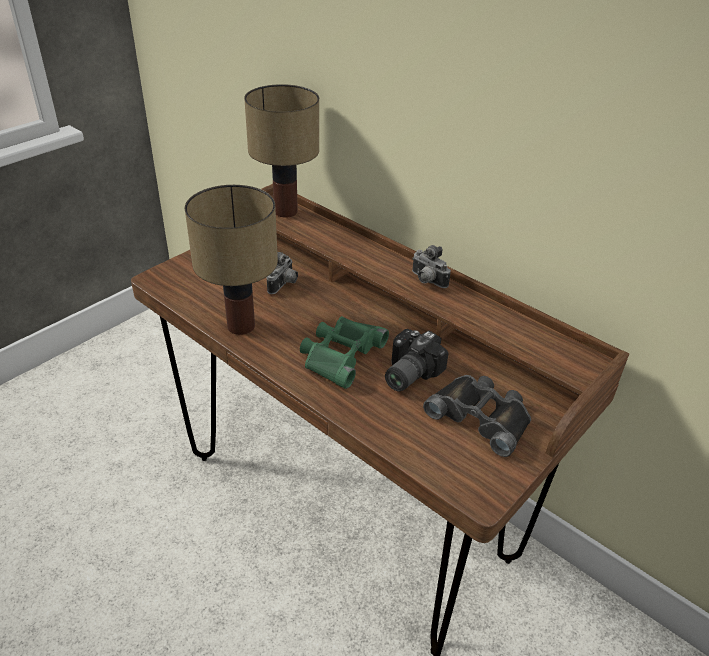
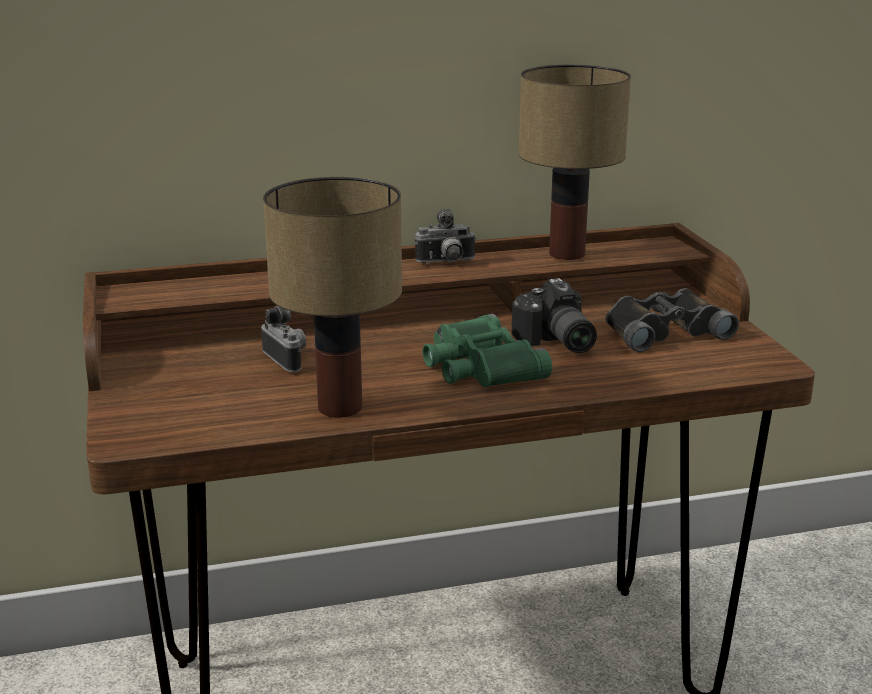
camera: 55 degrees left, 15 degrees down
table lamp [244,84,319,218] -> table lamp moved to [519,65,631,260]

